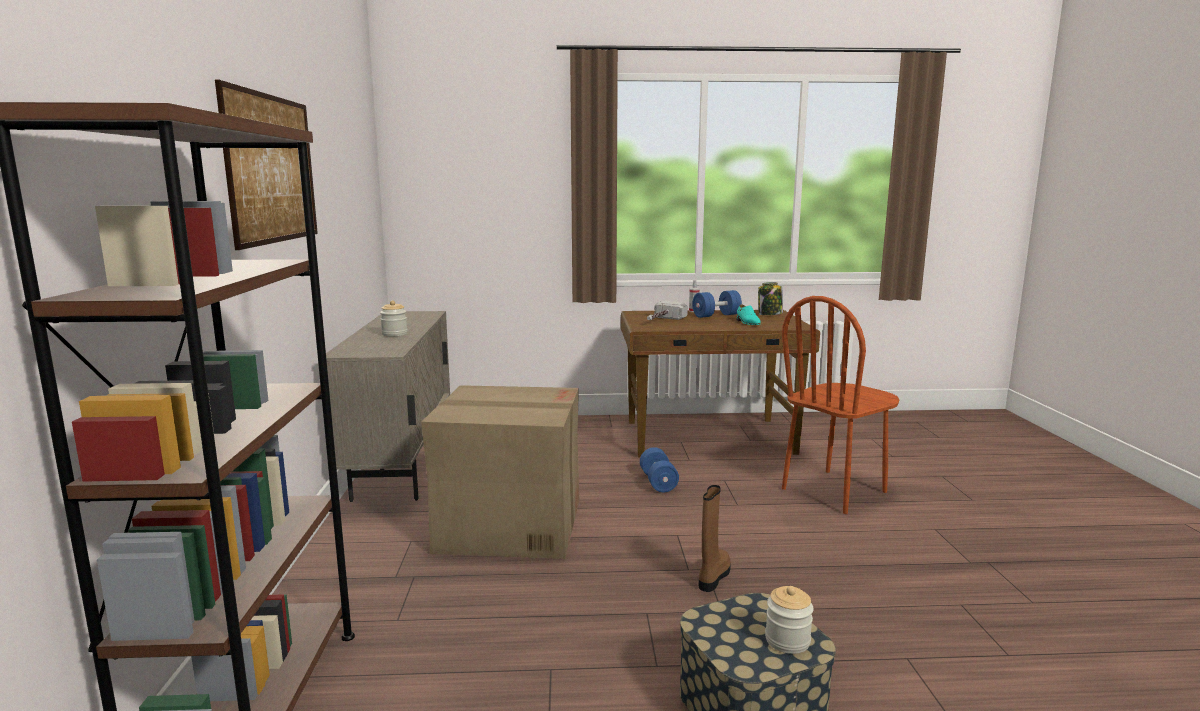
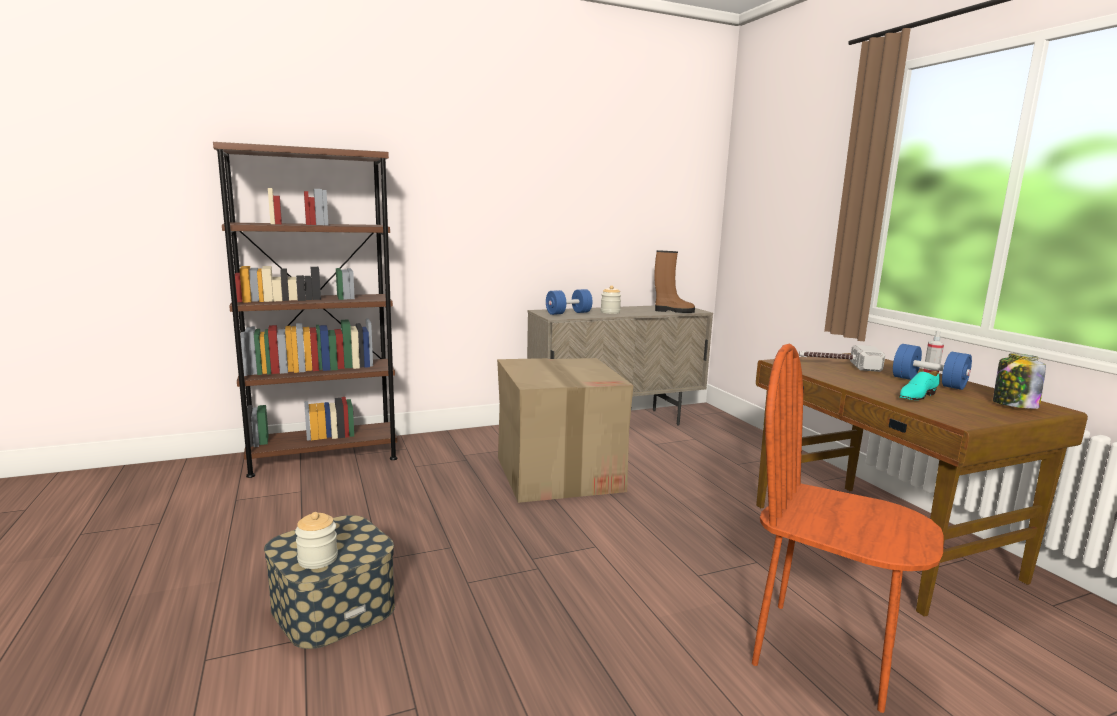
camera: 70 degrees right, 0 degrees up
picture [215,79,318,250] -> none
blue dumbbell [640,447,679,492] -> blue dumbbell moved to [546,289,593,315]
brown boot [698,485,731,592] -> brown boot moved to [654,250,695,313]

